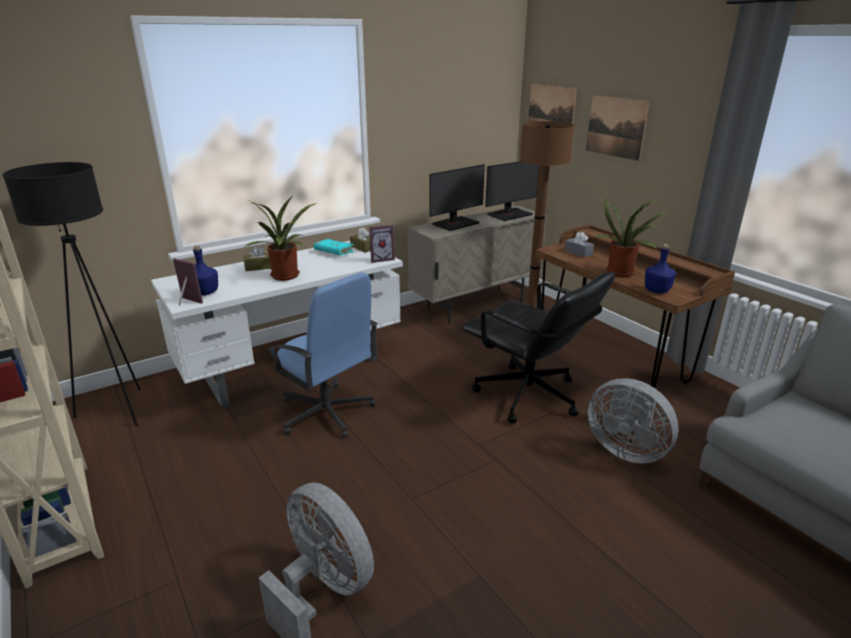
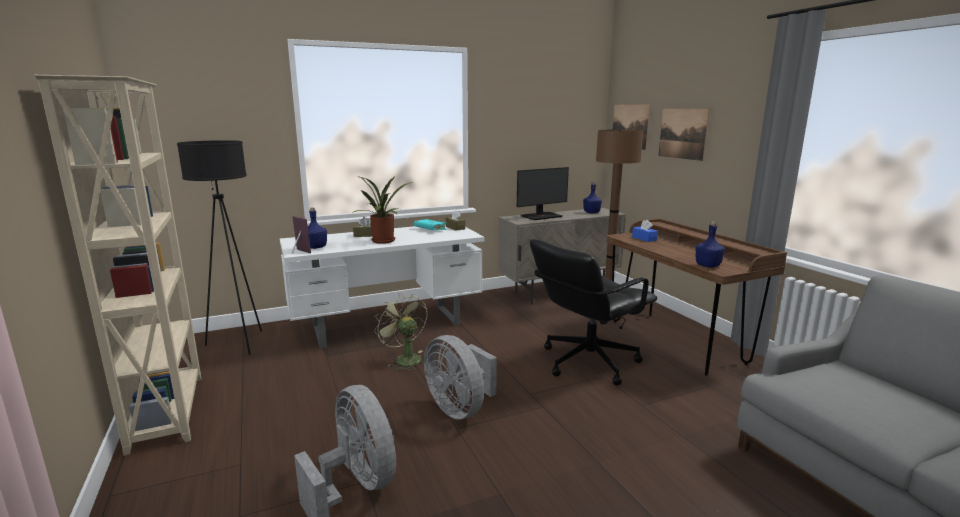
camera: 10 degrees right, 10 degrees down
blue office chair [266,272,378,438] -> green fan [374,293,427,371]
picture frame [369,225,395,263] -> none
black office chair [462,272,615,423] -> black office chair turned 90 degrees clockwise [530,239,657,386]
monitor [485,161,539,221] -> blue bottle [583,182,602,213]
grey tissue box [564,232,594,257] -> blue tissue box [632,220,658,242]
grey fan [588,378,678,463] -> grey fan moved to [424,335,497,419]
potted plant [595,198,669,277] -> none

